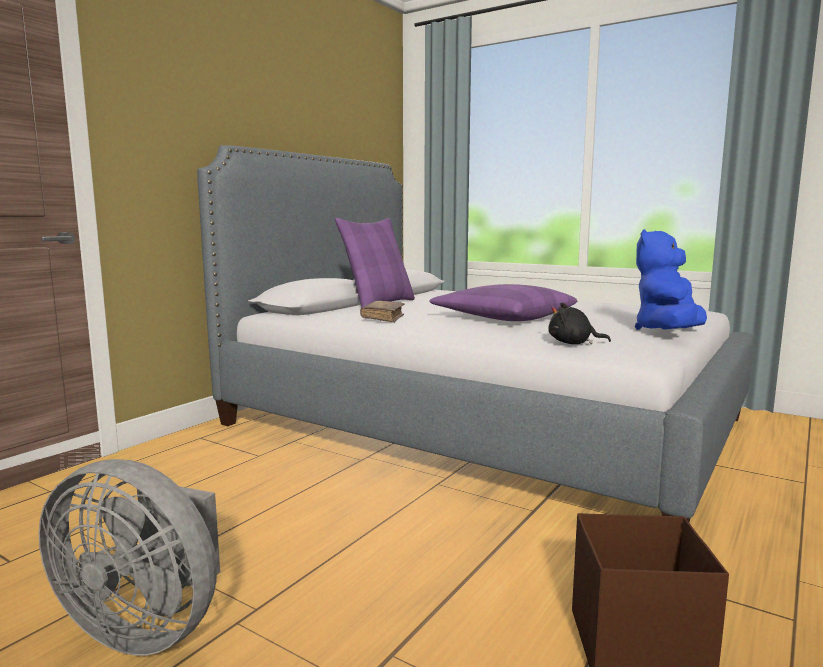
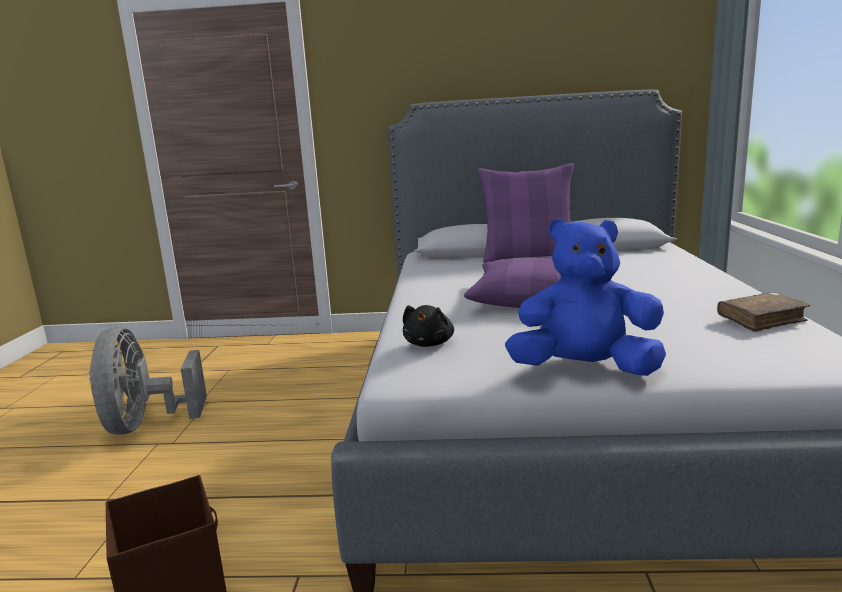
camera: 60 degrees right, 5 degrees up
brown book [360,301,405,323] -> brown book moved to [717,292,811,332]
black plush toy [548,303,611,344] -> black plush toy turned 150 degrees counterclockwise [403,305,454,347]

